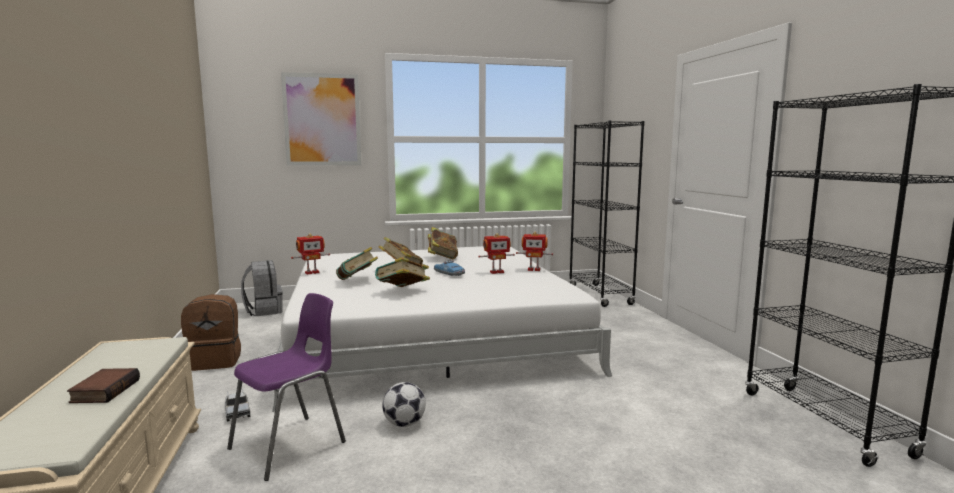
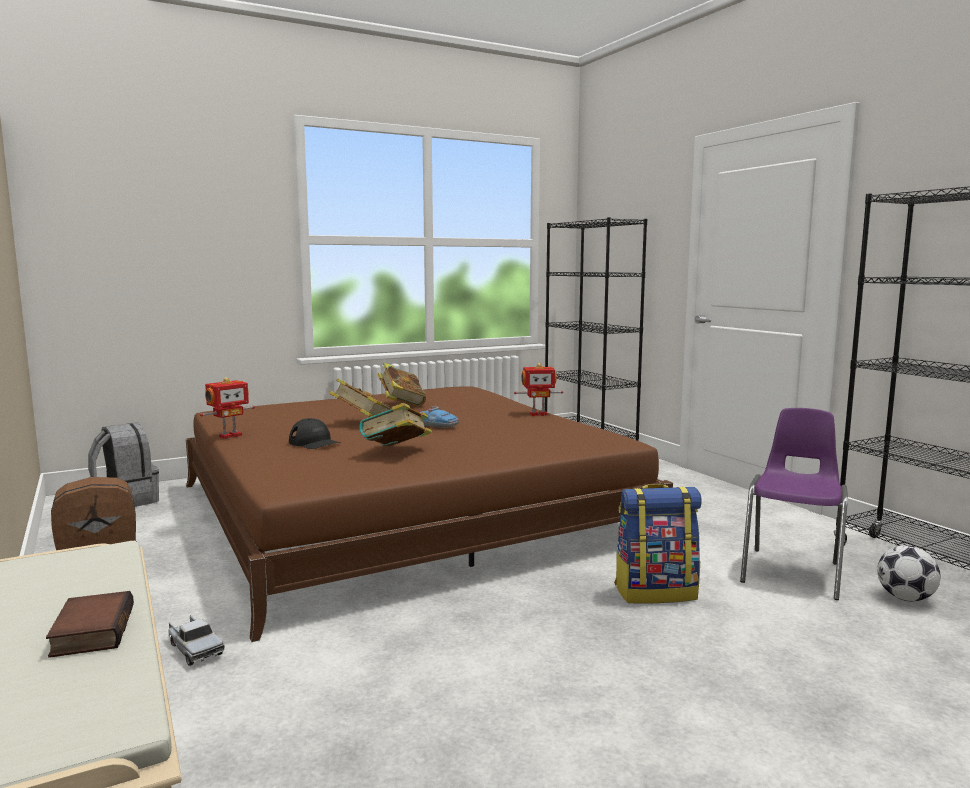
camera: 15 degrees left, 0 degrees up
purple chair [227,293,346,481] -> purple chair moved to [740,408,848,600]
white bed [272,246,612,412] -> brown bed [186,386,673,642]
picture [281,72,361,166] -> none
book [336,247,378,280] -> black cap [289,418,341,449]
football [382,382,426,427] -> football moved to [877,545,941,601]
toy robot [478,233,515,274] -> none
none -> backpack [614,484,702,604]

